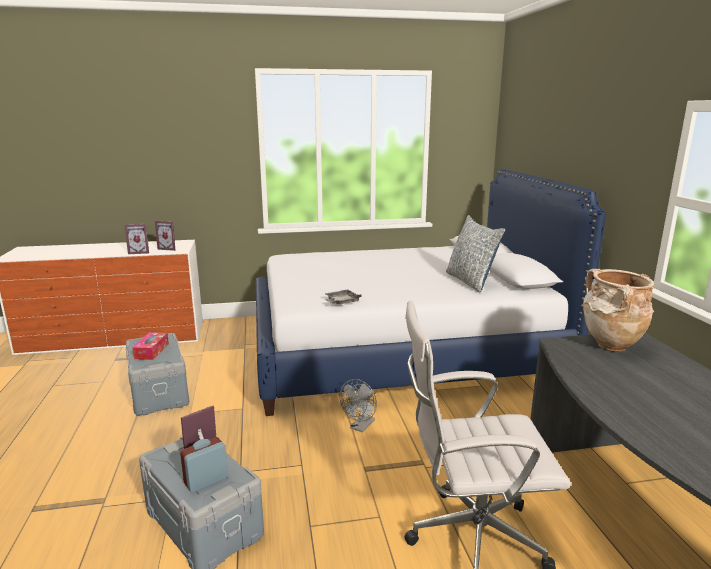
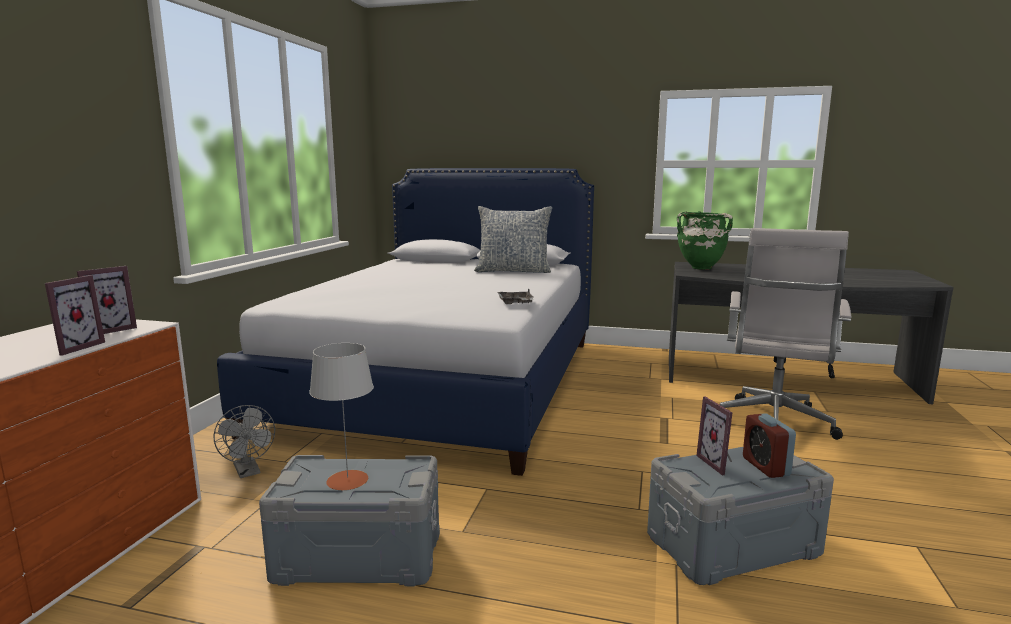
camera: 65 degrees left, 5 degrees down
tissue box [132,332,169,360] -> grey table lamp [309,343,374,490]
grey fan [340,379,377,432] -> grey fan moved to [214,405,275,478]
beige vase [583,269,654,352] -> green vase [677,211,733,270]

